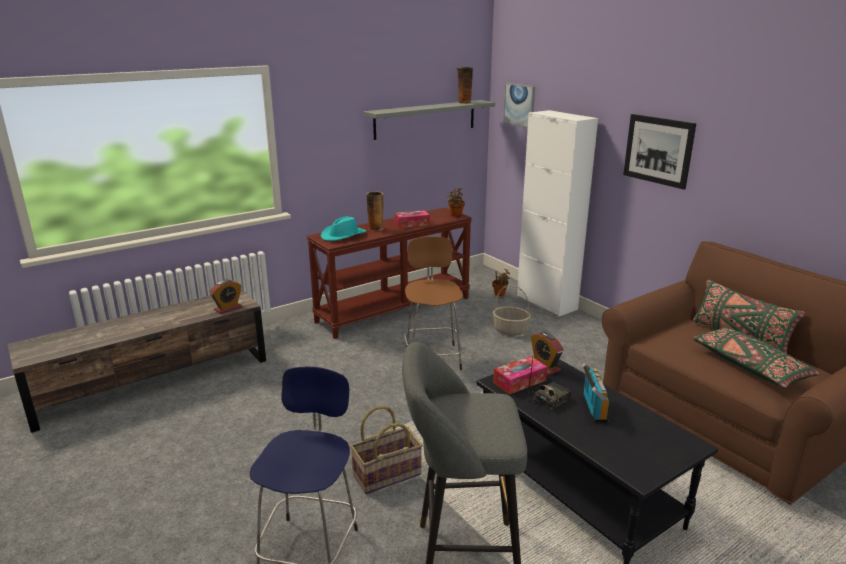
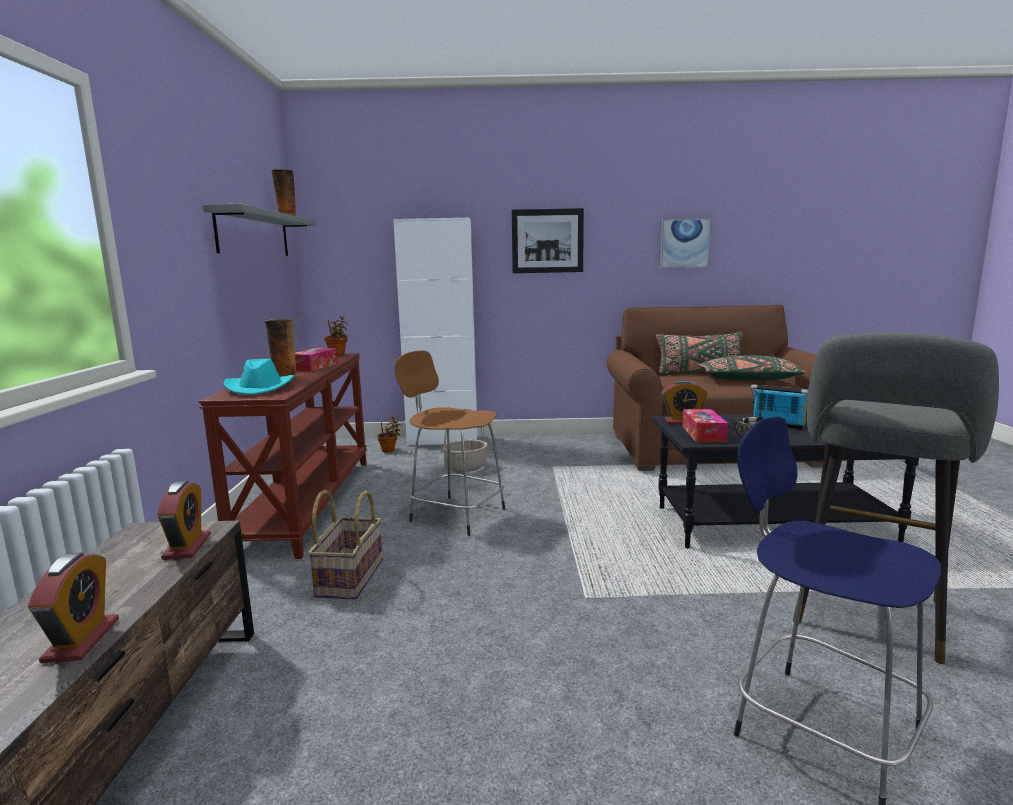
camera: 55 degrees left, 10 degrees down
basket [350,406,423,494] -> basket moved to [308,490,383,600]
picture [503,83,535,128] -> picture moved to [660,218,711,269]
none -> alarm clock [28,552,119,663]

